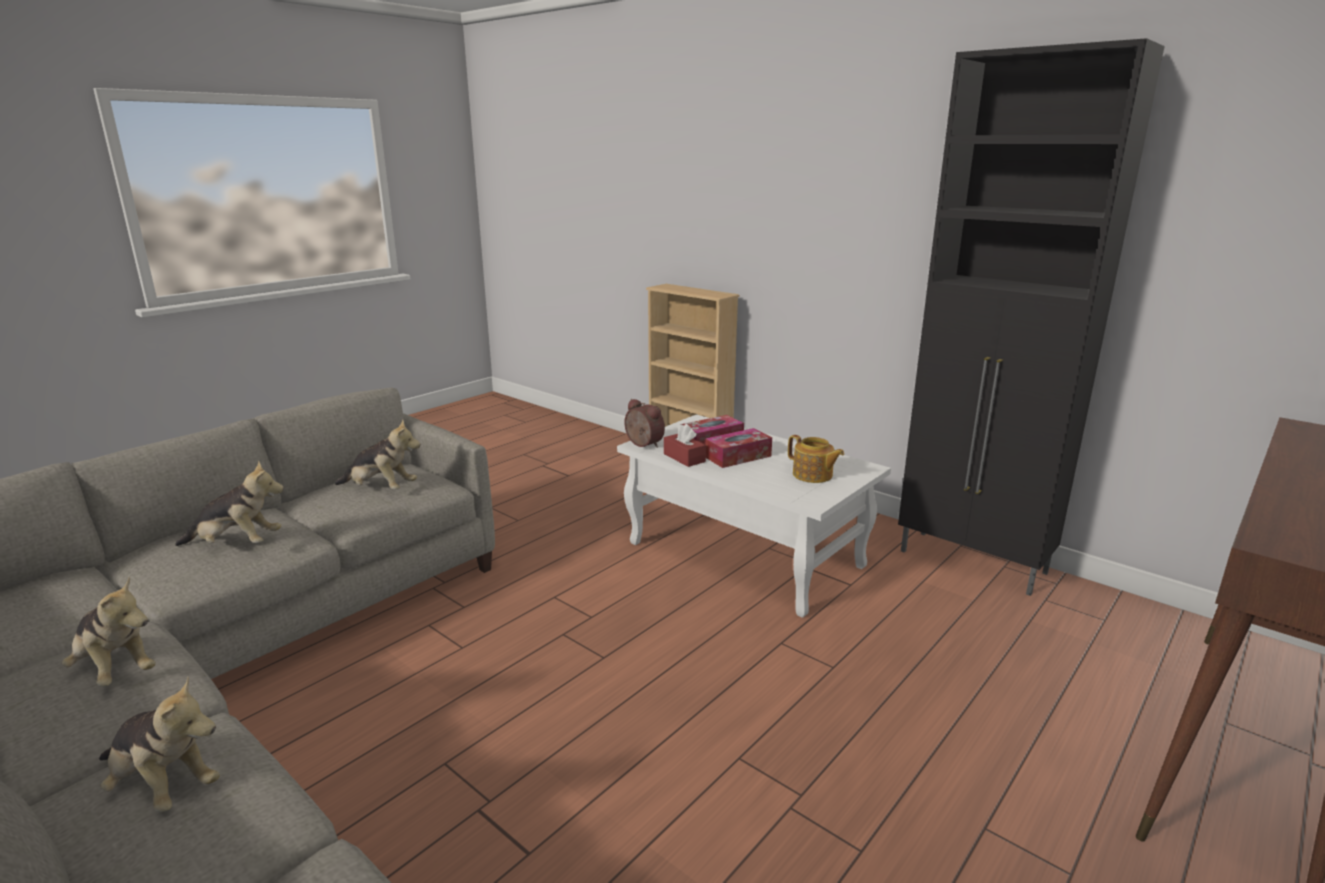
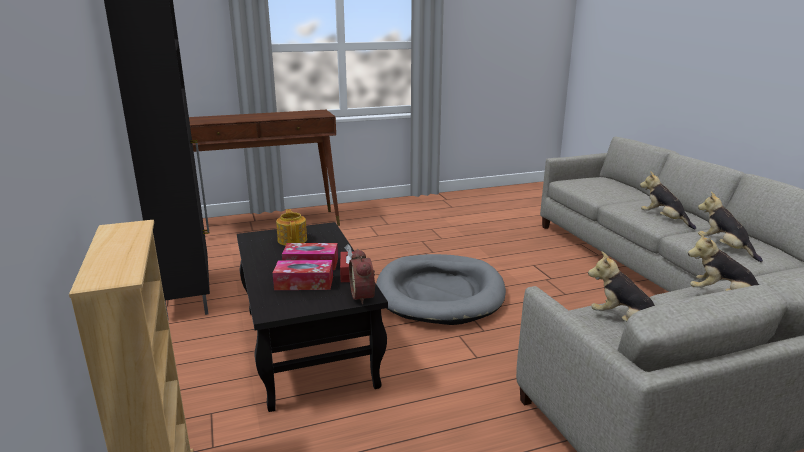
camera: 150 degrees left, 0 degrees up
white coffee table [617,414,891,618] -> black coffee table [237,222,388,412]
none -> grey dog bed [376,254,506,325]

